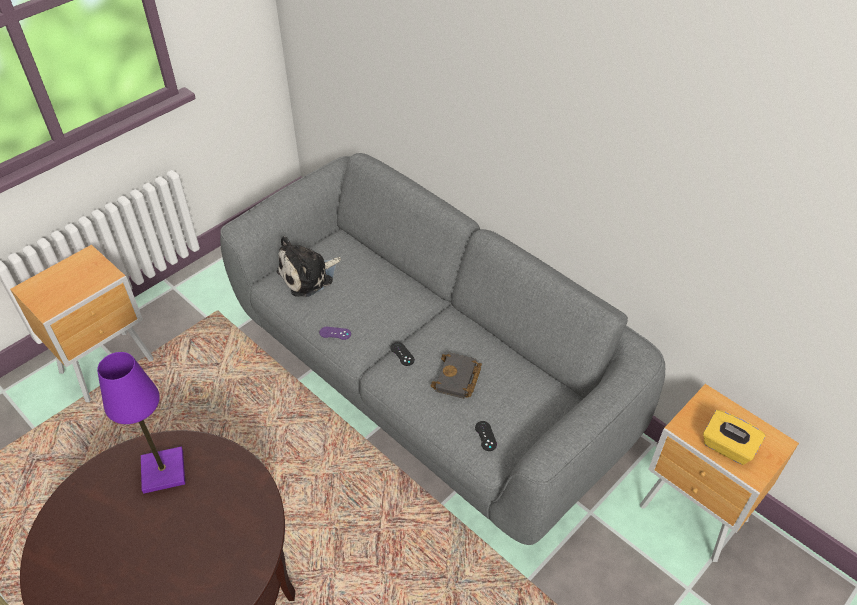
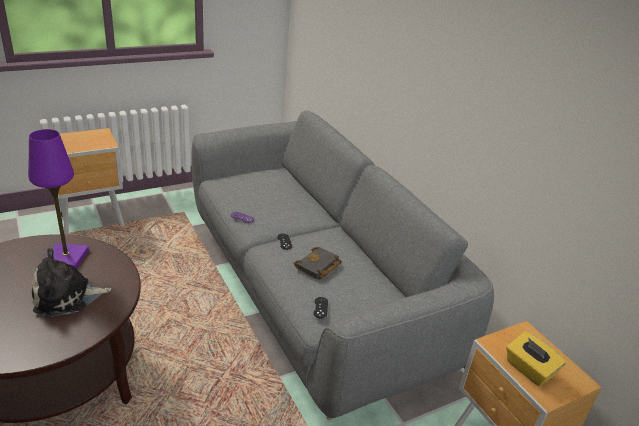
camera: 15 degrees right, 15 degrees down
plush toy [276,236,341,297] -> plush toy moved to [32,248,111,317]

